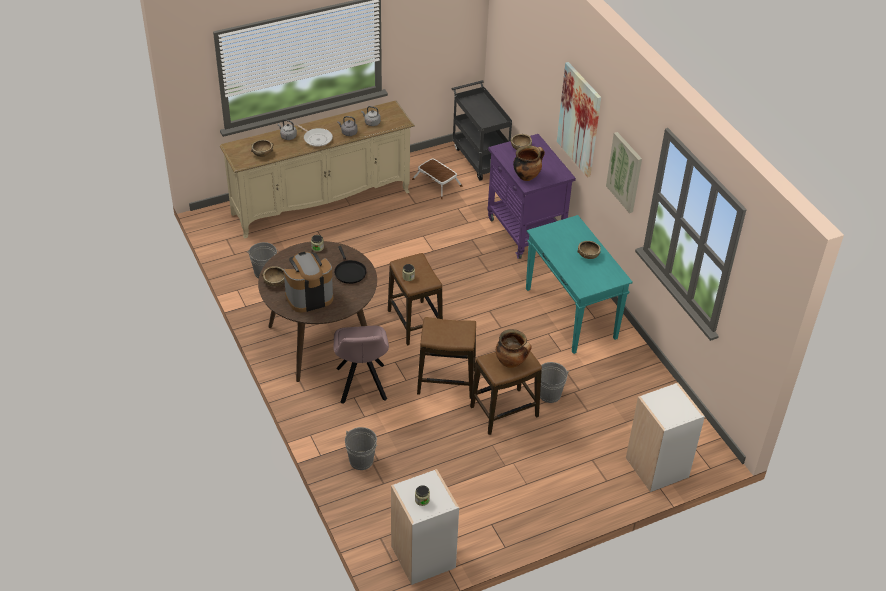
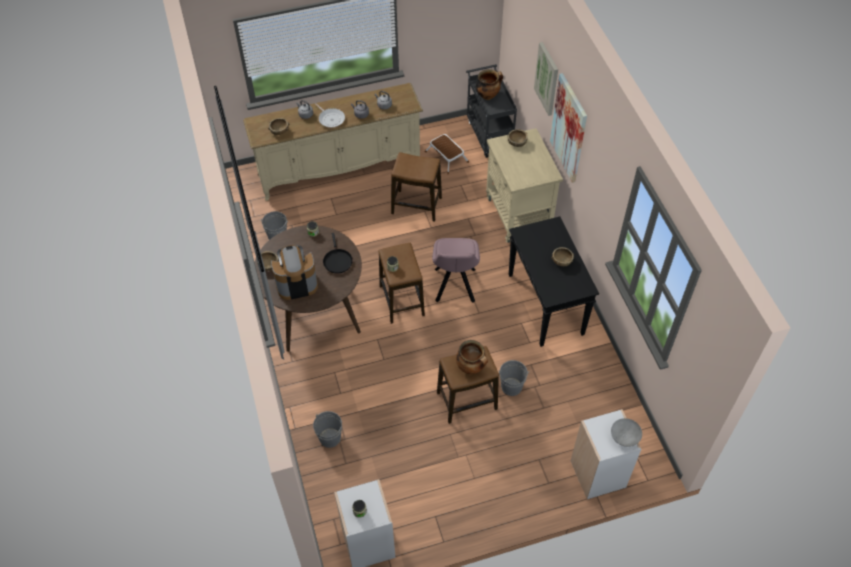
camera: 10 degrees right, 10 degrees up
pink chair [333,326,389,404] -> pink chair moved to [432,238,480,303]
stool [417,317,476,399] -> stool moved to [391,152,442,222]
purple cart [488,134,576,259] -> beige cart [486,128,563,243]
cooking pot [513,145,545,181] -> cooking pot moved to [476,69,503,100]
turquoise console table [526,215,633,354] -> black console table [509,216,599,347]
picture [606,132,642,213] -> picture moved to [534,42,558,116]
none -> grey bowl [611,418,642,447]

